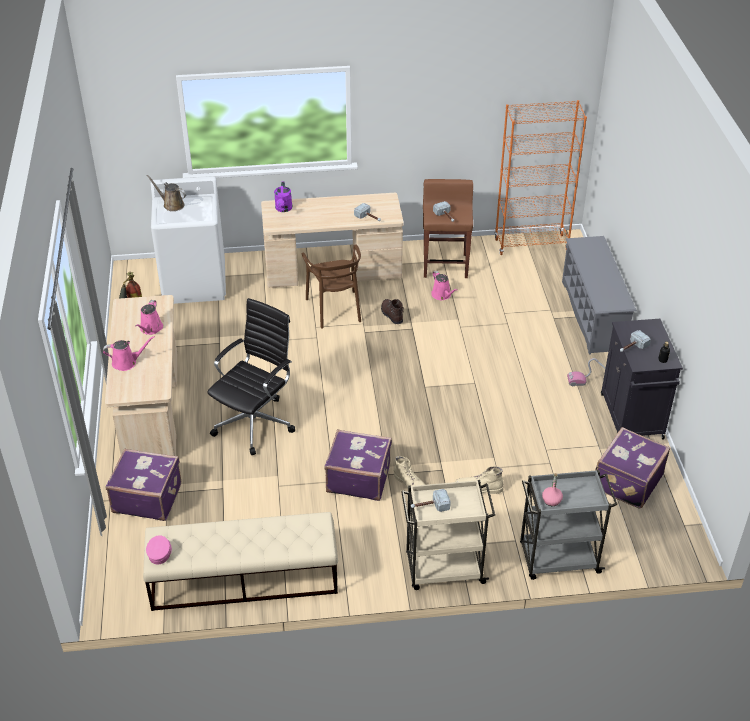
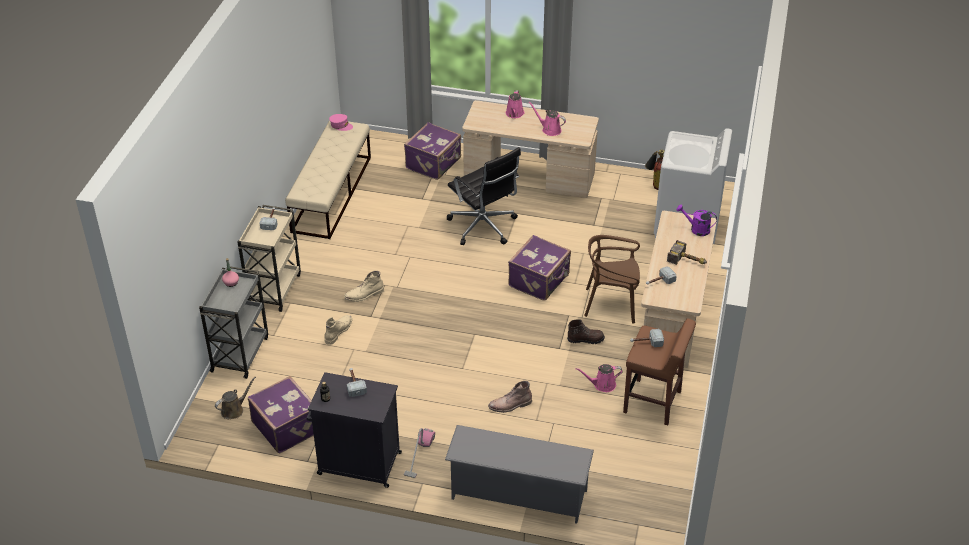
camera: 110 degrees right, 0 degrees up
brown watering can [146,175,186,211] -> brown watering can moved to [215,377,256,419]
purple suitcase [324,429,392,501] -> purple suitcase moved to [508,235,571,301]
orange bookcase [495,100,587,255] -> none
none -> brown boot [488,381,532,413]
none -> hammer [667,240,707,265]

